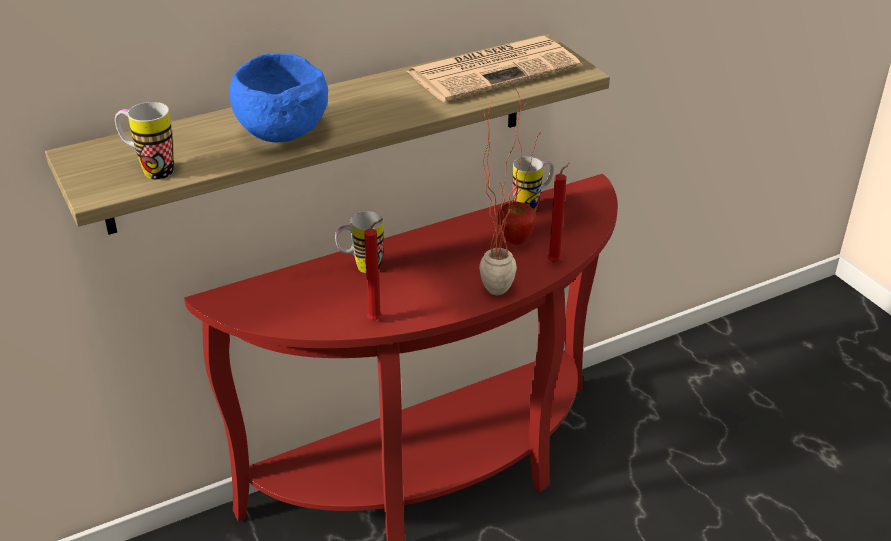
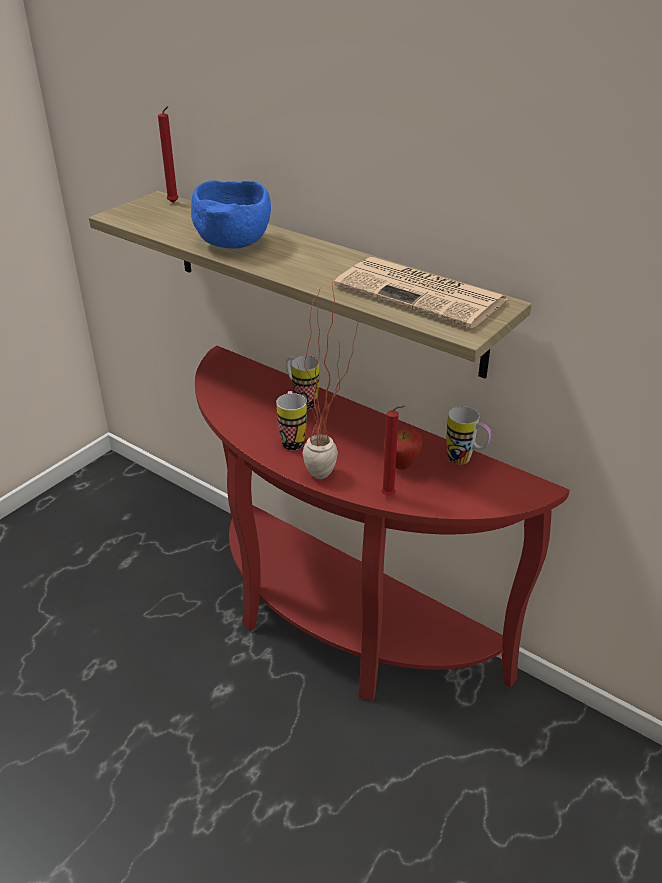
camera: 65 degrees right, 0 degrees up
mug [115,102,174,180] -> mug moved to [276,391,307,450]
red candle [364,219,383,320] -> red candle moved to [158,106,179,203]

